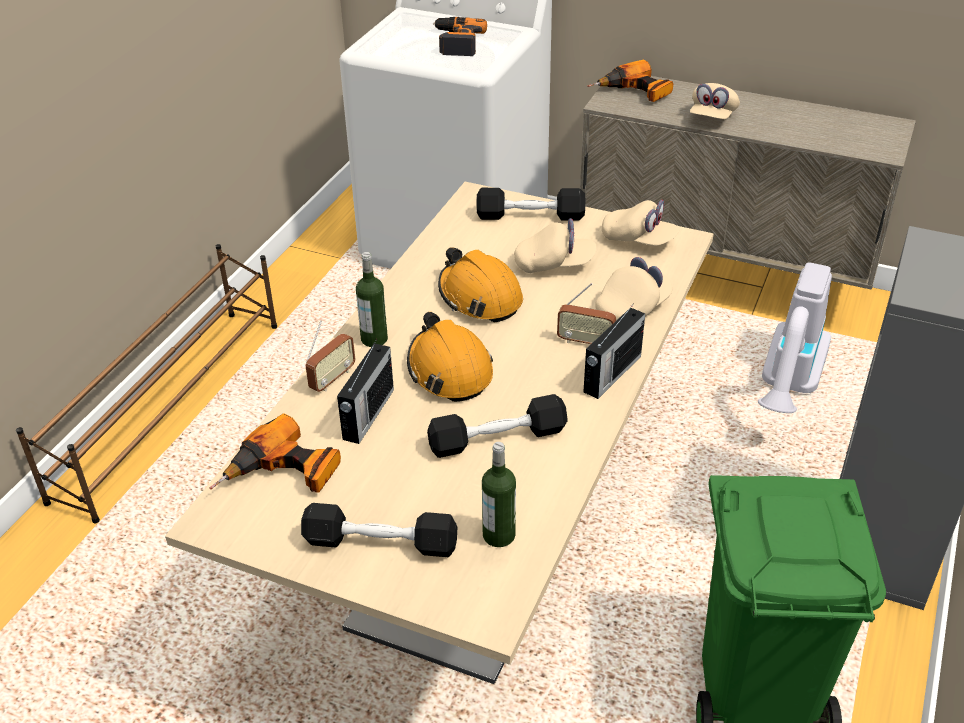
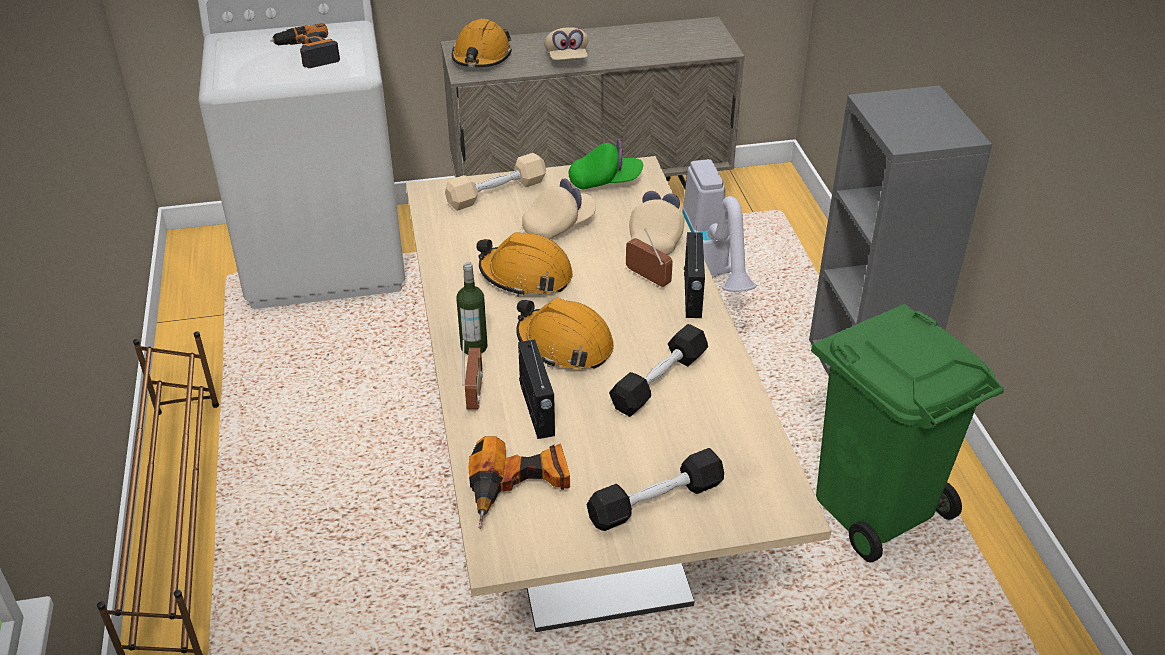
camera: 35 degrees left, 0 degrees up
black dumbbell [476,188,585,221] -> beige dumbbell [445,153,546,211]
bottle [482,442,516,547] -> none
radio [557,283,616,344] -> radio turned 120 degrees counterclockwise [626,228,673,287]
power drill [588,60,673,102] -> orange hard hat [452,19,512,67]
beige cap [602,200,680,246] -> green cap [568,139,643,189]

